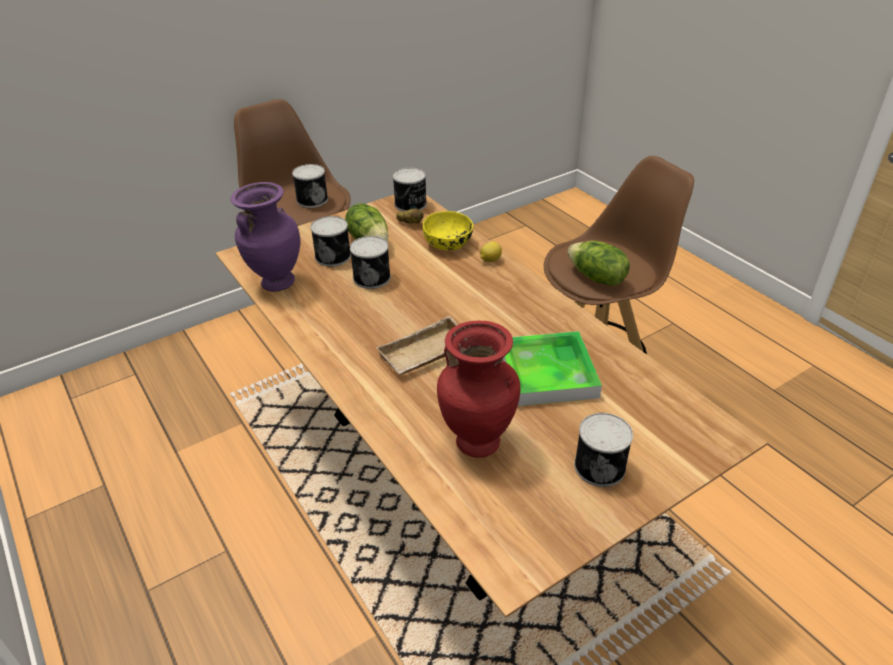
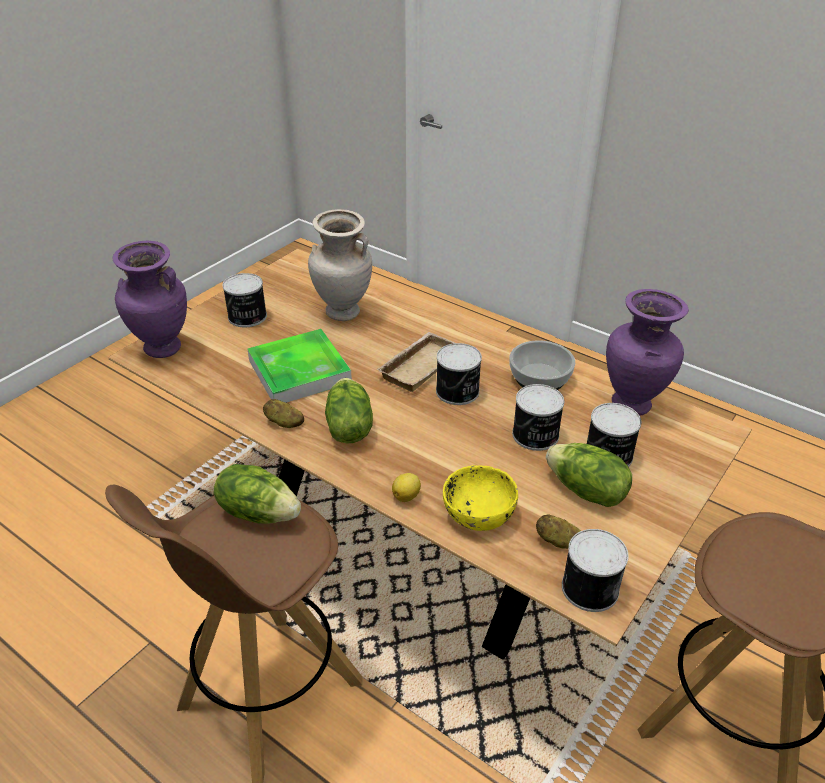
camera: 160 degrees right, 0 degrees up
can [292,164,328,208] -> can moved to [436,343,482,405]
red vase [437,321,520,458] -> beige vase [308,209,372,321]
none -> purple vase [112,241,187,358]
none -> potato [263,399,304,428]
none -> lettuce [325,378,373,444]
none -> bowl [509,340,575,390]

